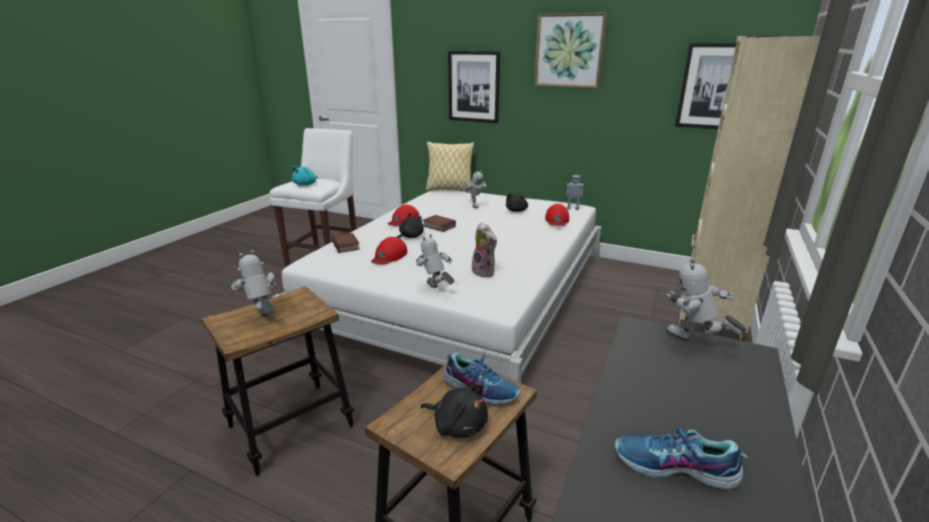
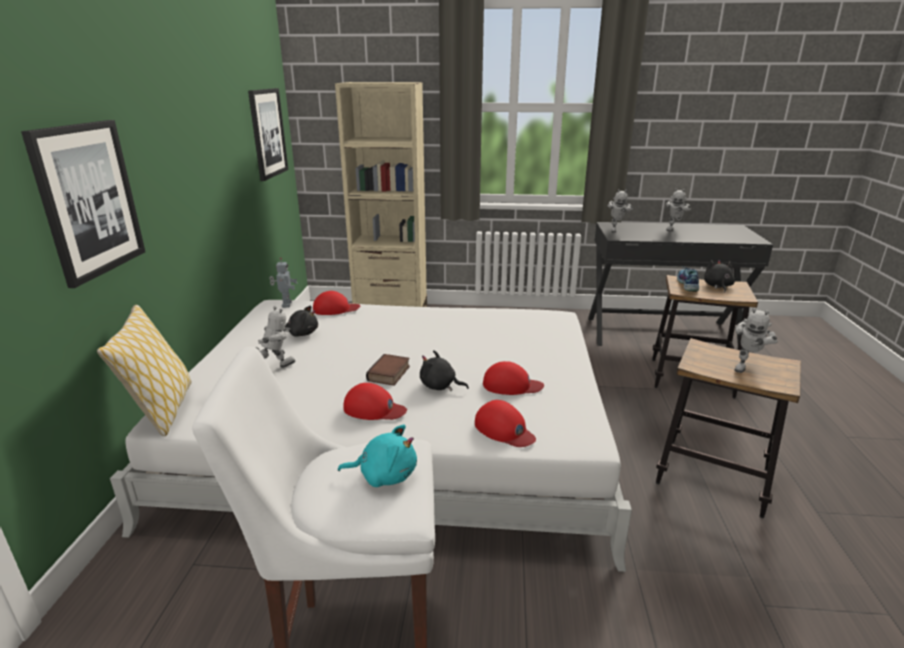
camera: 110 degrees left, 0 degrees up
book [332,233,360,253] -> red cap [475,400,536,447]
toy robot [416,234,454,288] -> toy robot moved to [666,188,691,231]
plush toy [471,222,497,278] -> none
picture [534,13,607,88] -> none
shoe [615,427,748,490] -> none

